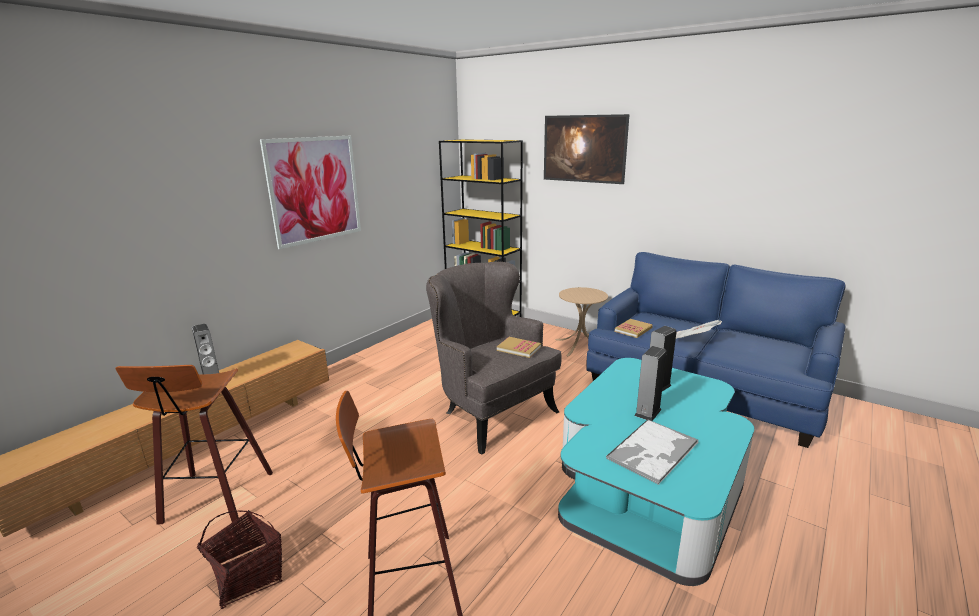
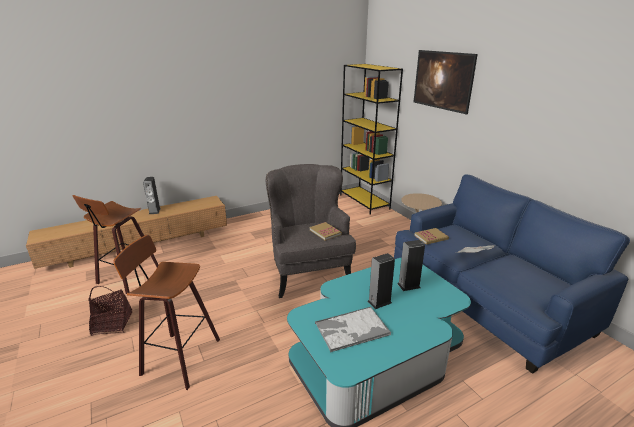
camera: 25 degrees right, 5 degrees up
picture [260,136,361,249] -> none

